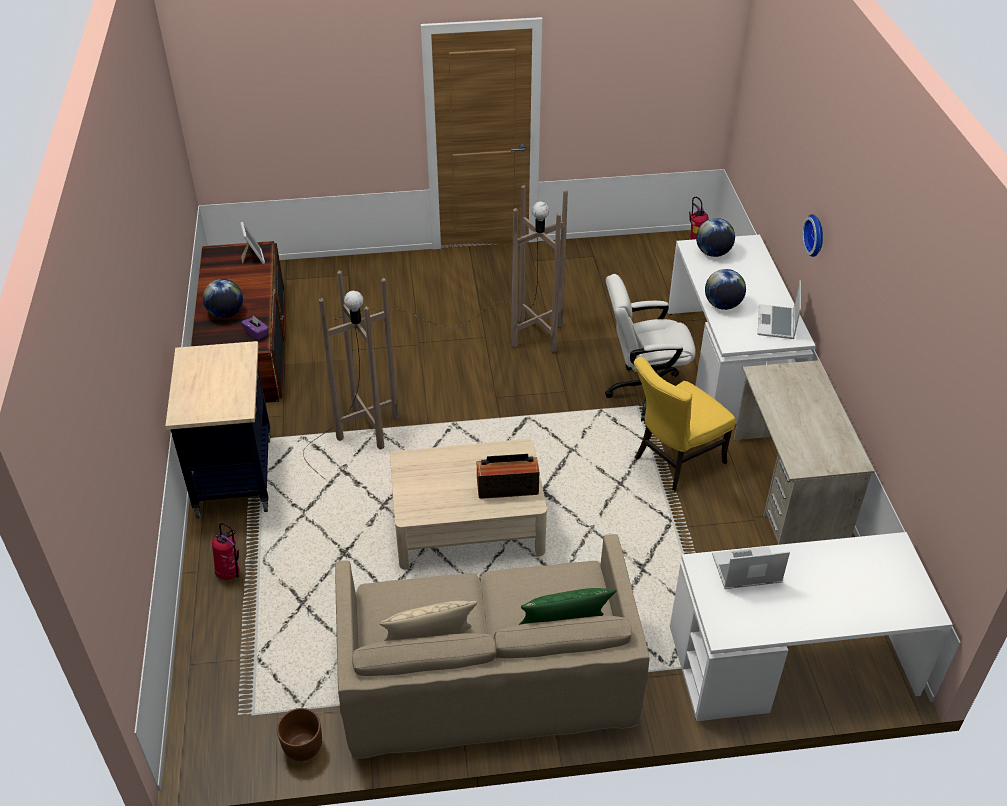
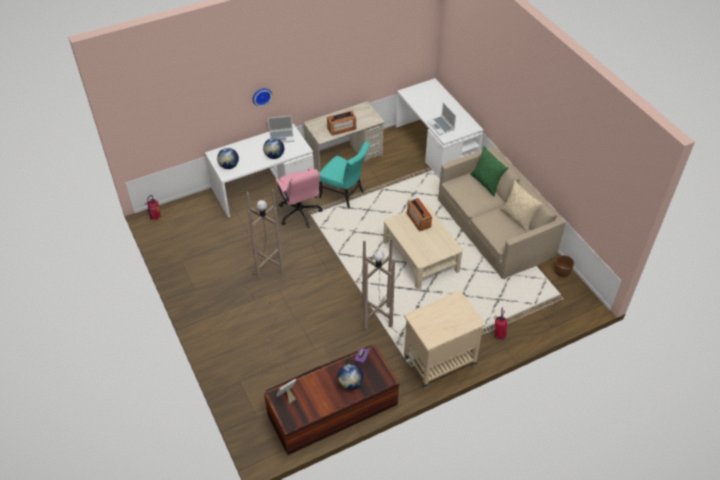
camera: 110 degrees left, 5 degrees up
blue cart [165,341,271,518] -> beige cart [404,290,486,389]
white office chair [605,274,696,422] -> pink office chair [276,168,323,228]
yellow chair [634,357,736,491] -> turquoise chair [319,142,370,209]
none -> radio [327,111,356,136]

